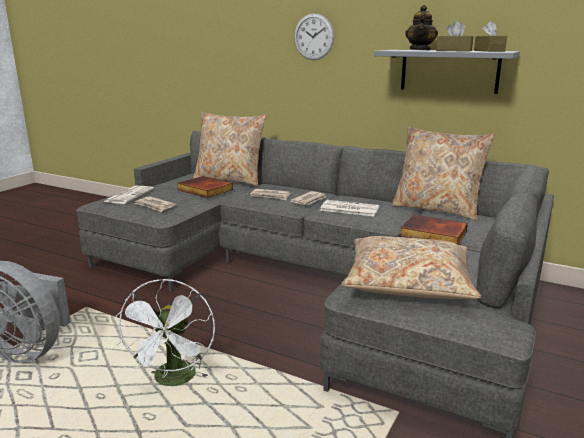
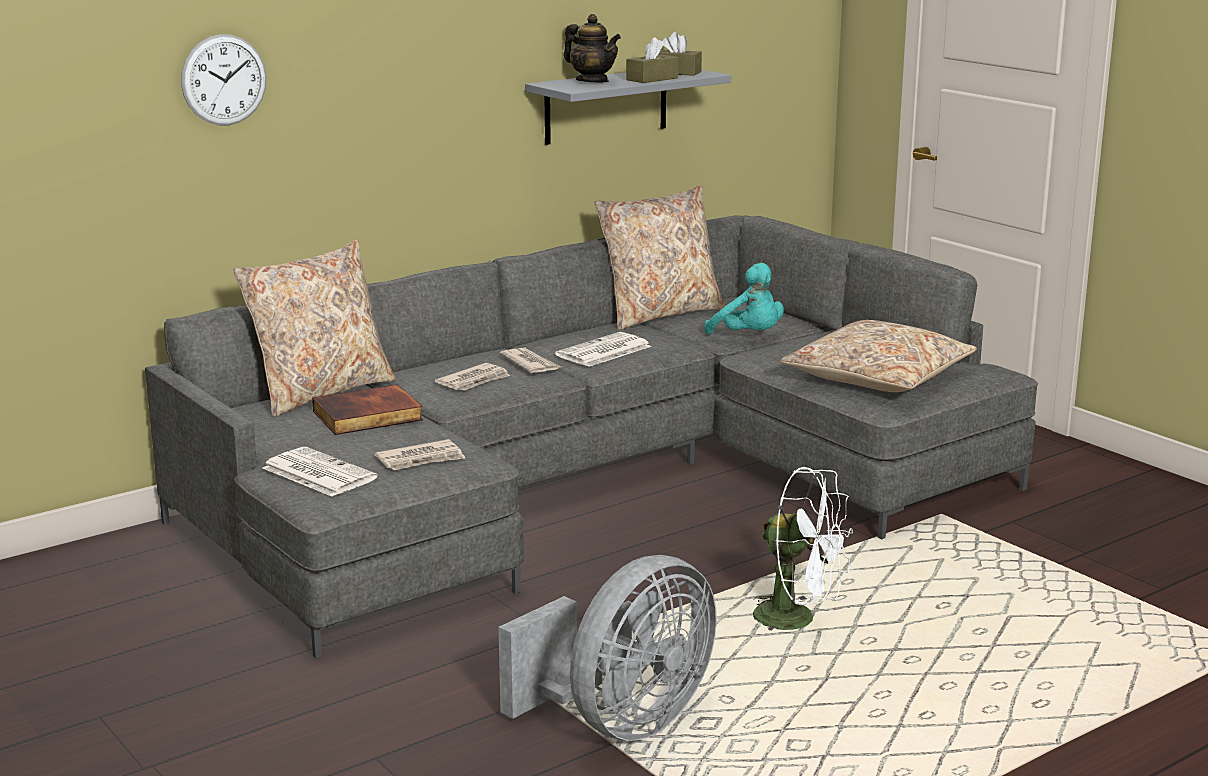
camera: 65 degrees left, 0 degrees up
wall clock [294,13,334,60] -> wall clock moved to [181,34,266,126]
book [400,215,468,245] -> turquoise plush toy [704,263,784,335]

